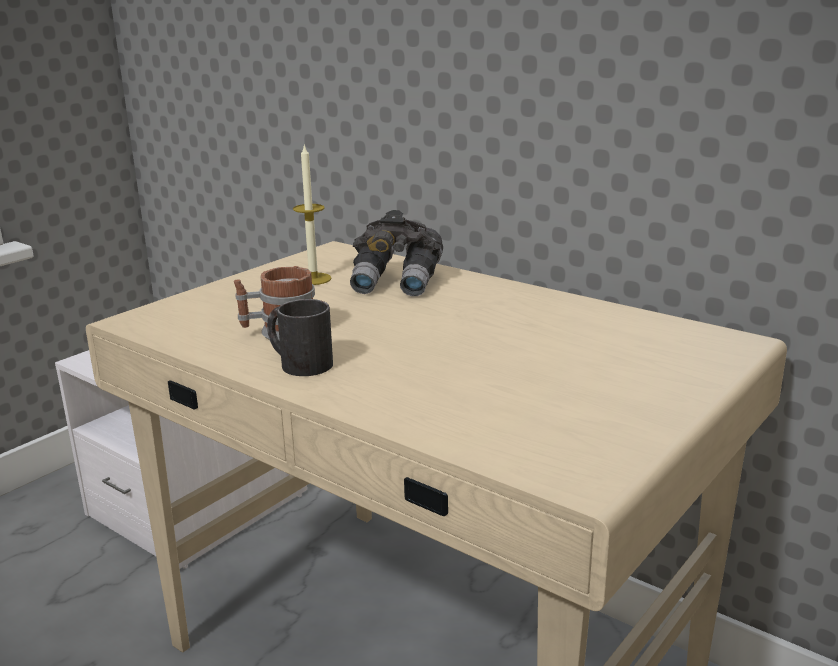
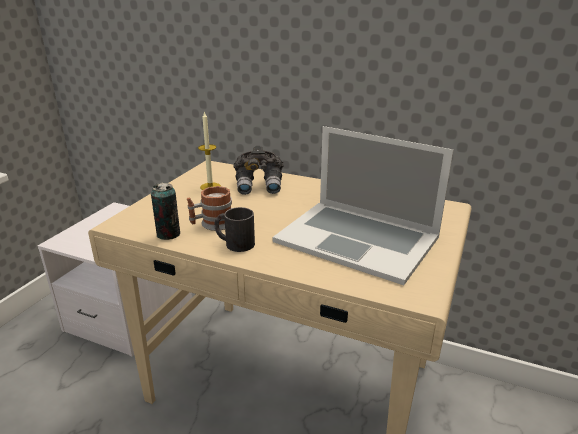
camera: 15 degrees left, 5 degrees up
none -> can [151,183,180,240]
none -> laptop [273,126,453,285]

